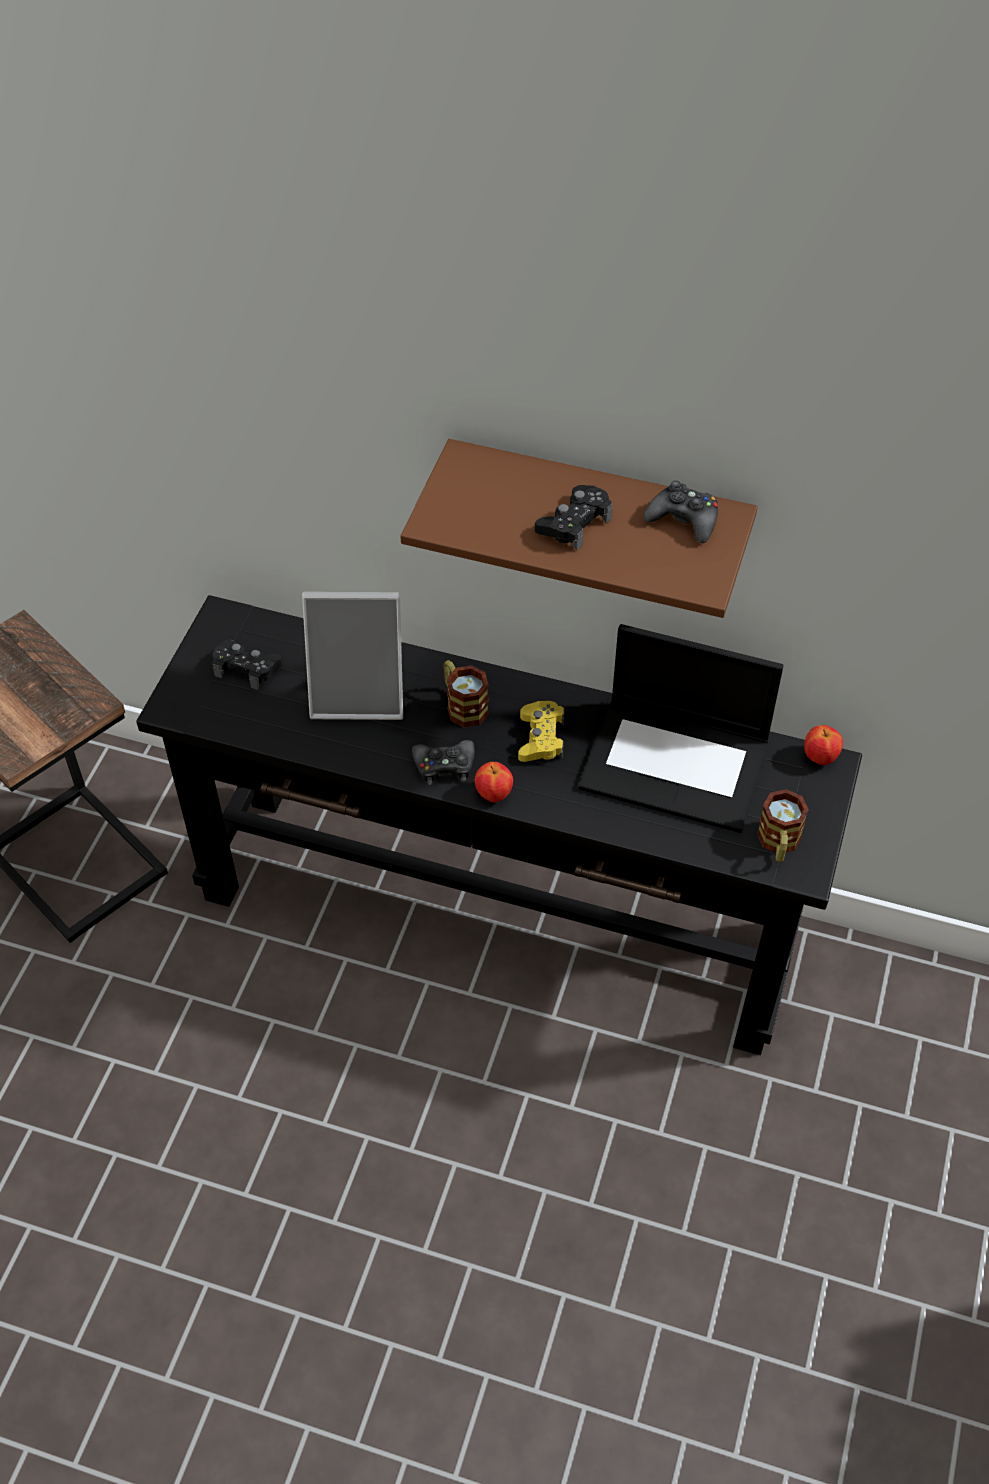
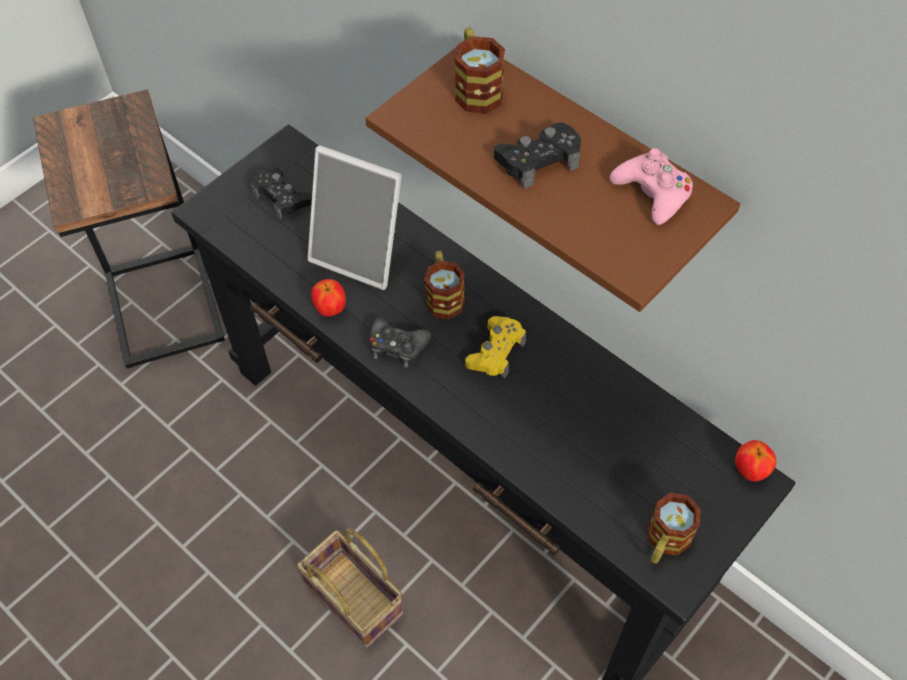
camera: 25 degrees right, 5 degrees up
apple [475,762,513,803] -> apple moved to [311,279,346,316]
laptop [578,624,783,833] -> none
black game controller [644,480,718,543] -> pink game controller [610,148,693,225]
none -> basket [297,528,403,648]
none -> mug [455,28,505,114]

